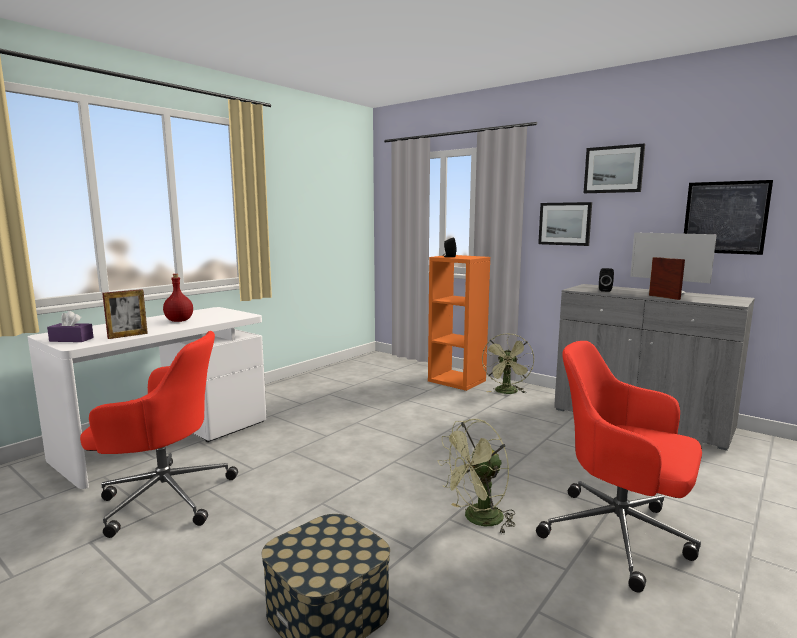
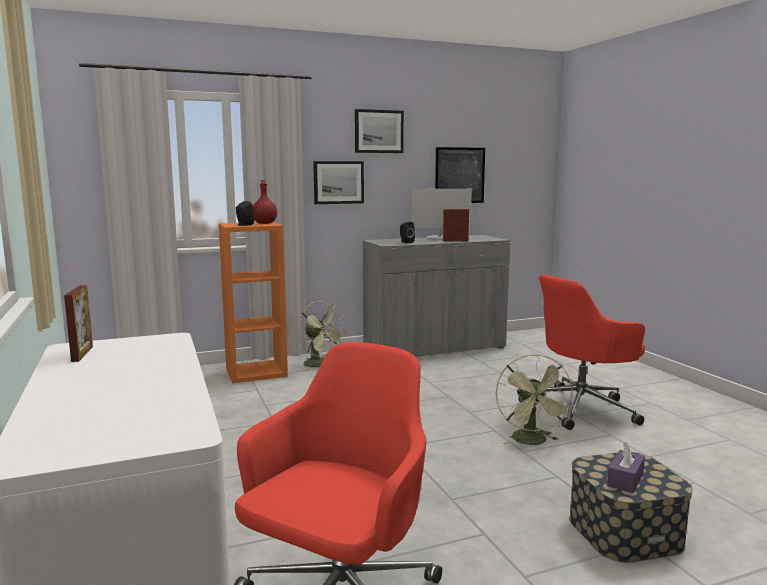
camera: 60 degrees left, 0 degrees up
purple tissue box [47,311,94,342] -> purple tissue box moved to [607,442,645,493]
picture frame [102,289,148,339] -> picture frame moved to [64,285,93,362]
red bottle [163,274,193,322] -> red bottle moved to [253,180,277,224]

